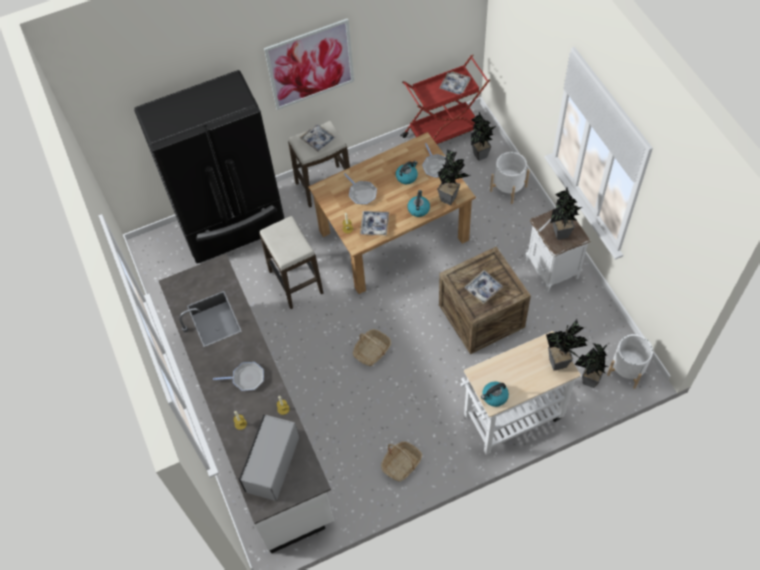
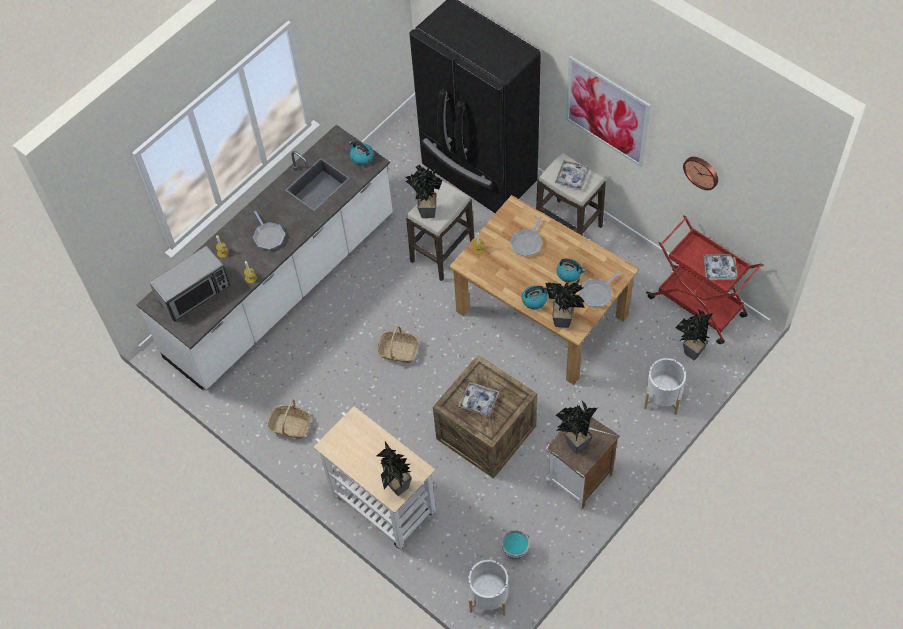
camera: 65 degrees right, 0 degrees up
microwave [239,415,299,501] -> microwave turned 150 degrees clockwise [150,246,230,321]
tray [360,211,389,236] -> none
kettle [481,381,509,407] -> kettle moved to [348,141,374,166]
potted plant [574,343,609,388] -> potted plant moved to [406,165,443,218]
none -> grey bucket [501,529,530,560]
none -> wall clock [683,157,718,190]

